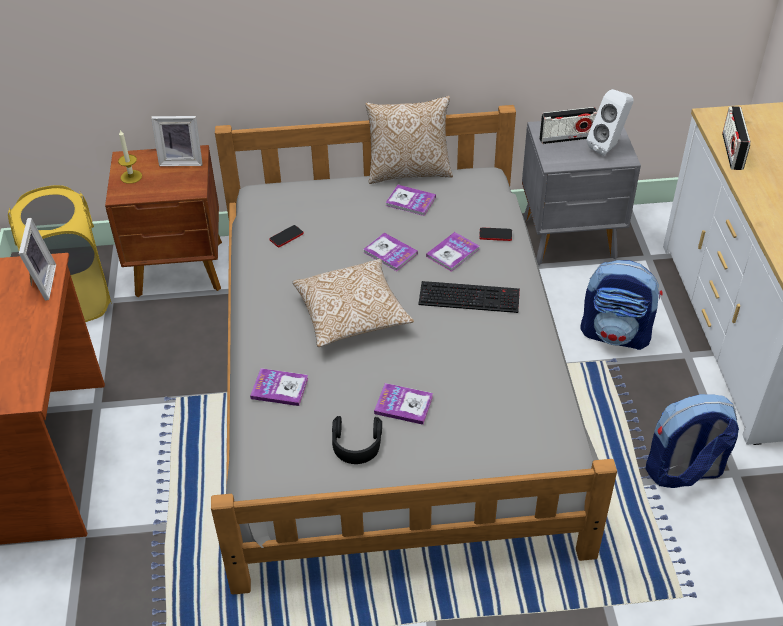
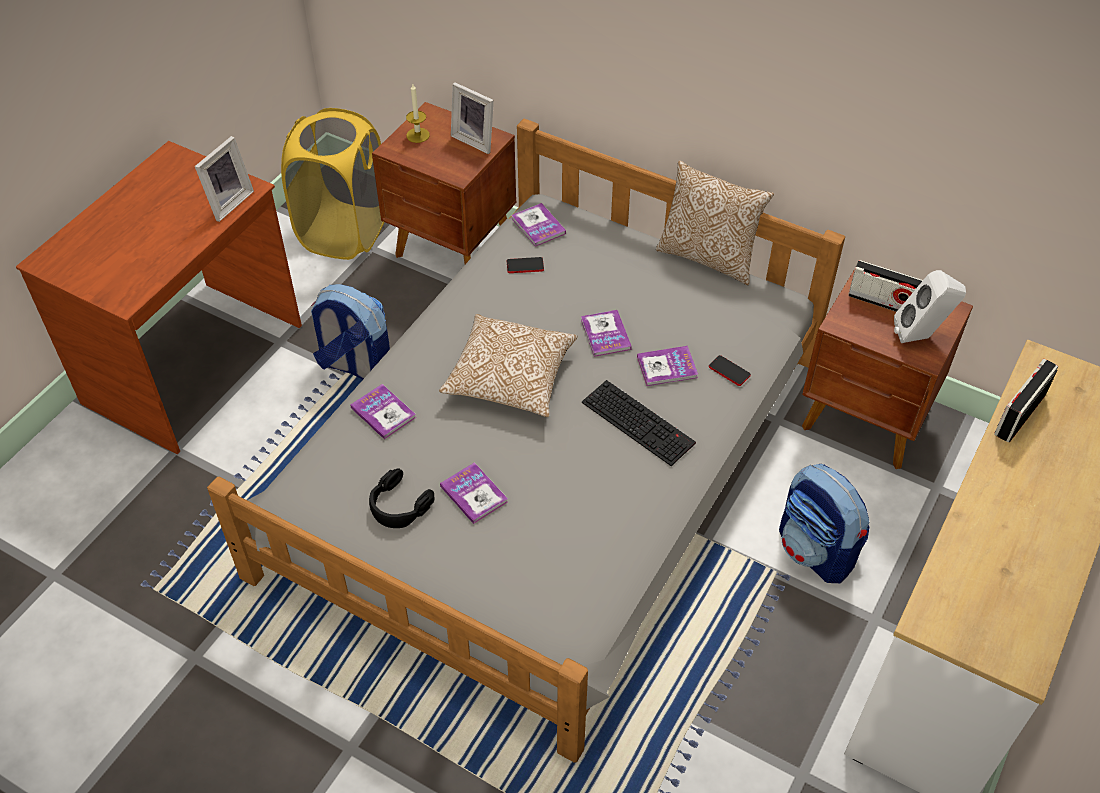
camera: 35 degrees right, 5 degrees up
book [385,185,436,216] -> book moved to [512,203,566,247]
grey nightstand [522,121,641,265] -> brown nightstand [802,269,973,469]
backpack [646,394,739,488] -> backpack moved to [311,284,390,379]

